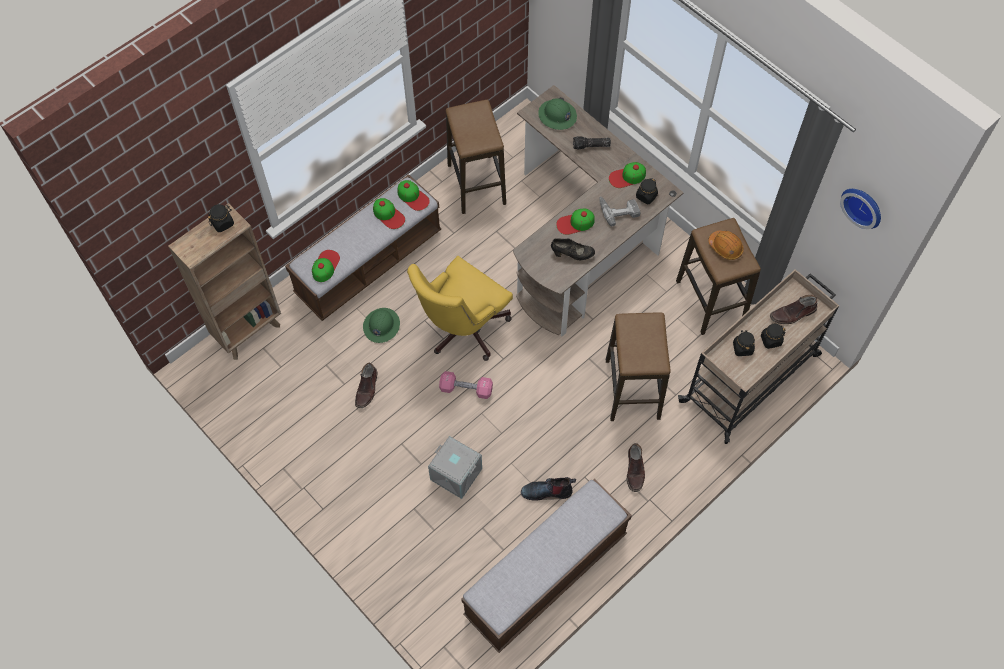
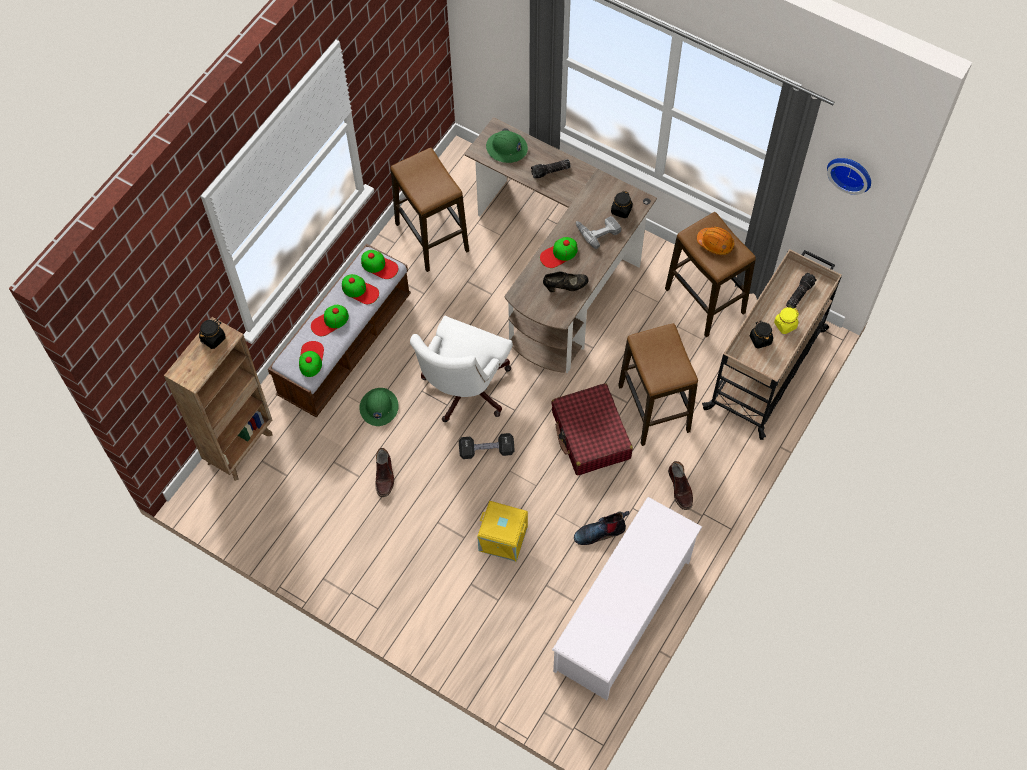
camera: 15 degrees left, 0 degrees up
yellow office chair [407,256,513,361] -> white office chair [410,316,513,422]
grey storage box [428,436,482,499] -> yellow storage box [477,501,528,562]
pink dumbbell [439,371,493,399] -> black dumbbell [459,433,515,459]
bench [461,479,632,653] -> white shoe rack [552,497,702,700]
cap [609,162,646,188] -> cap moved to [311,305,349,336]
black jar [761,324,786,349] -> yellow jar [774,307,799,334]
brown boot [770,295,818,324] -> flashlight [786,273,816,308]
none -> red suitcase [551,383,633,476]

